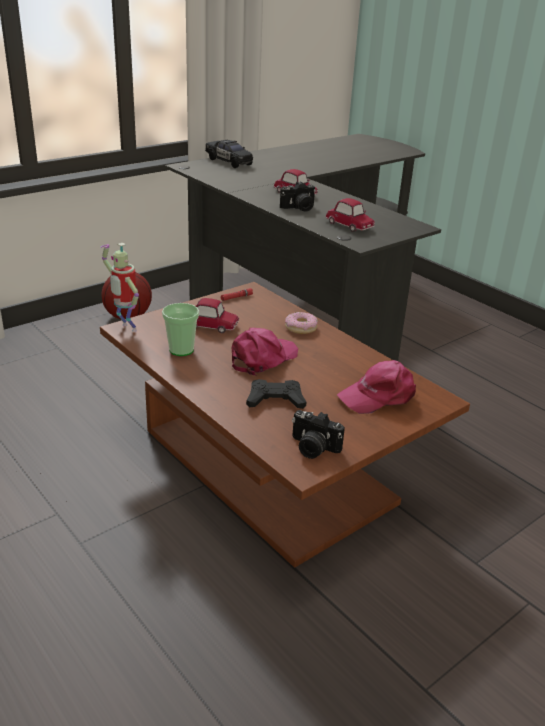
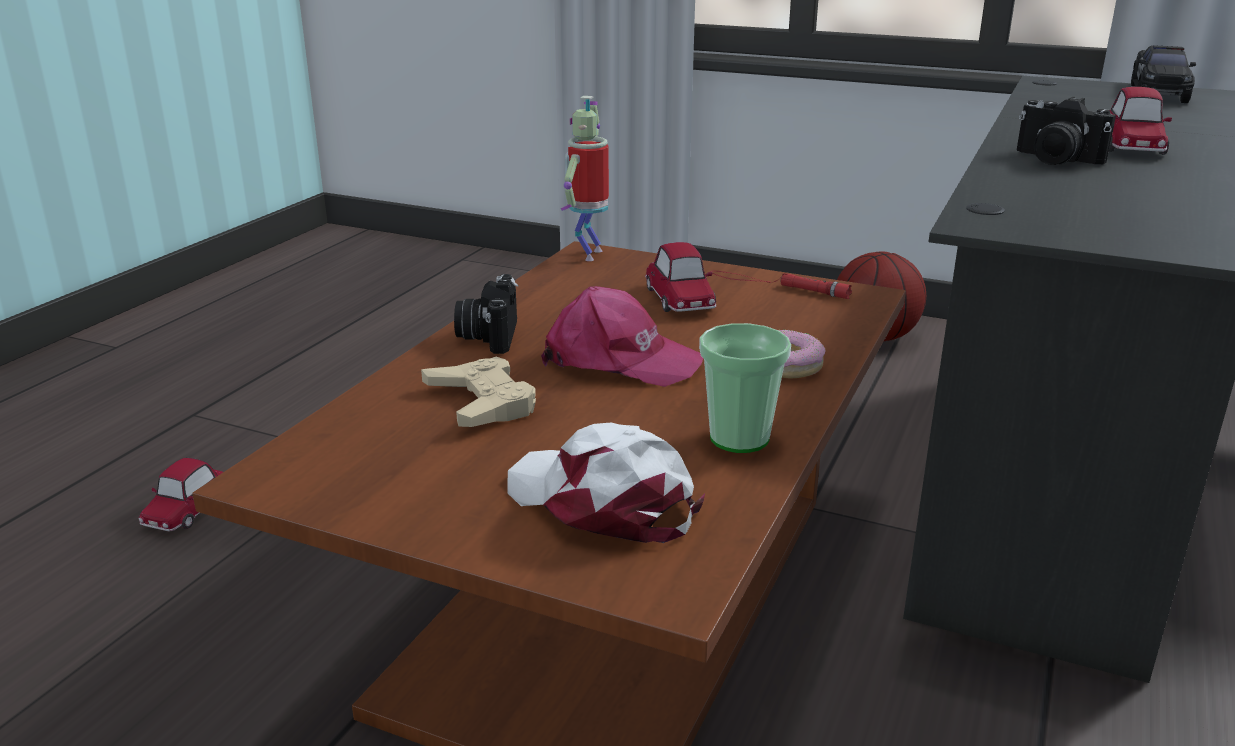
camera: 65 degrees right, 5 degrees down
cup [162,303,199,356] -> cup moved to [699,323,791,453]
black game controller [246,379,306,409] -> beige game controller [421,357,536,427]
camera [292,410,345,459] -> camera moved to [454,274,518,354]
toy car [325,198,375,232] -> toy car moved to [138,458,223,532]
pink cap [337,360,416,414] -> white cap [507,423,705,543]

